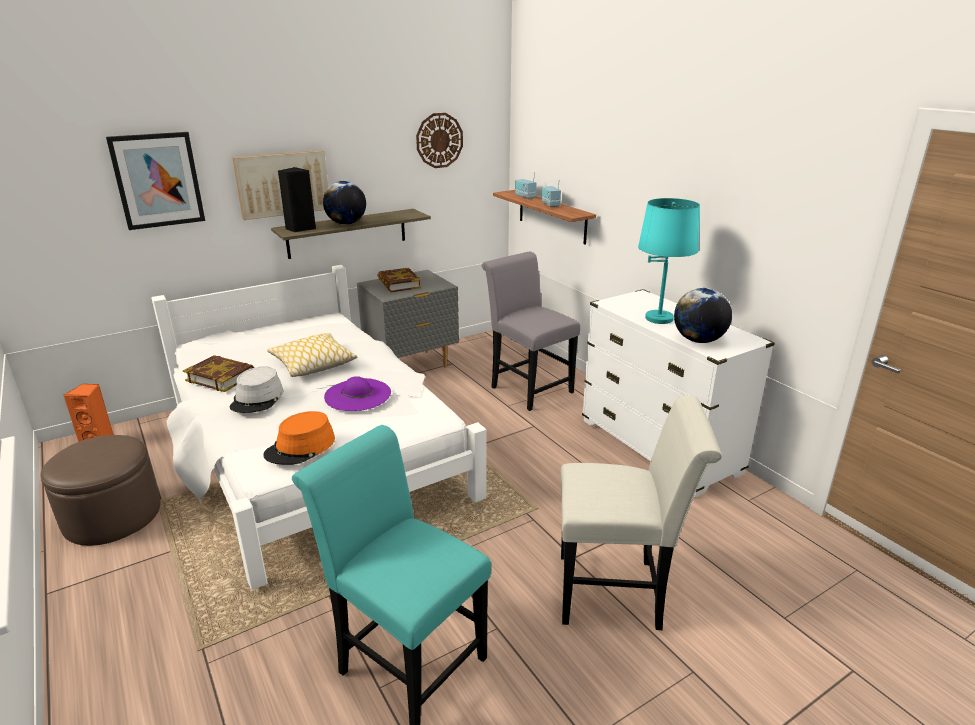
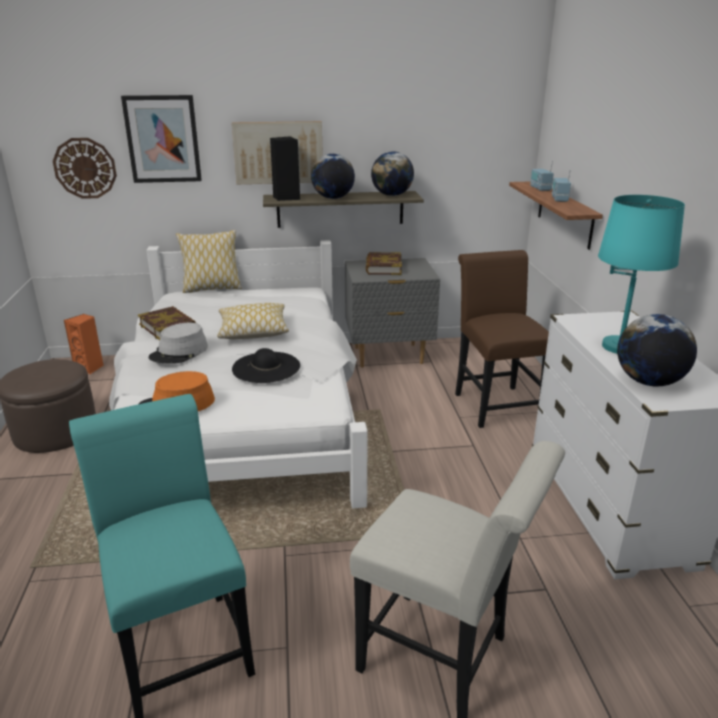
camera: 25 degrees right, 0 degrees up
purple hat [324,376,391,411] -> black hat [232,348,300,383]
wall clock [416,113,463,168] -> wall clock moved to [53,138,117,199]
grey chair [482,252,580,411] -> brown chair [455,250,549,428]
none -> pillow [176,230,242,293]
none -> globe [371,152,414,196]

